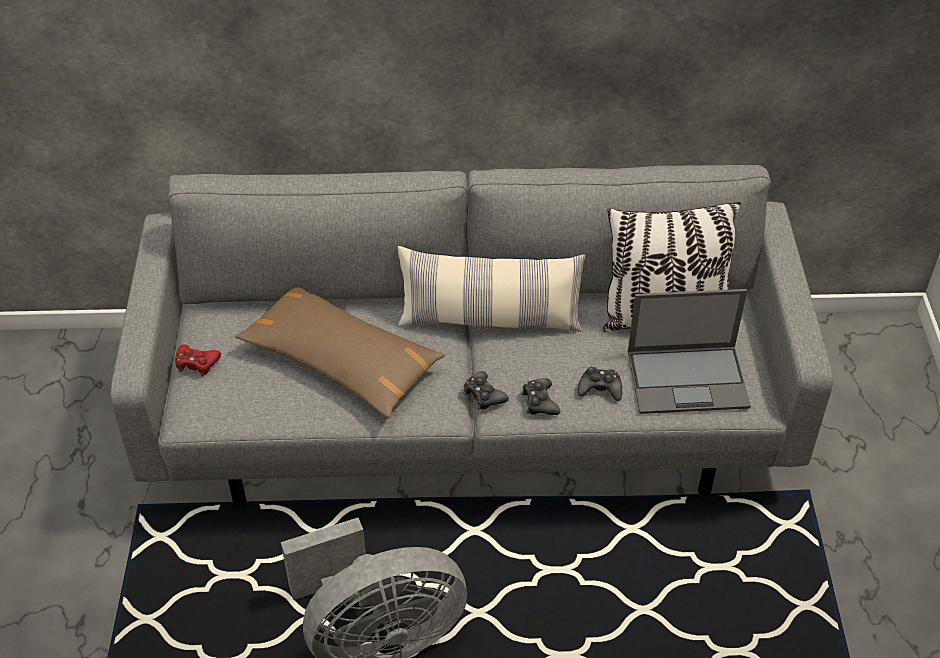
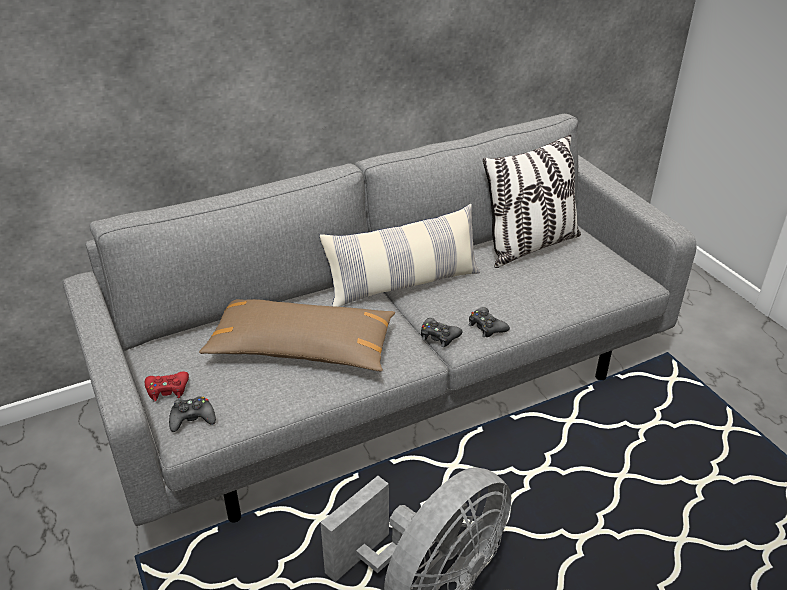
camera: 25 degrees left, 10 degrees down
black game controller [577,367,622,401] -> black game controller moved to [169,396,216,432]
laptop [628,289,751,414] -> none

